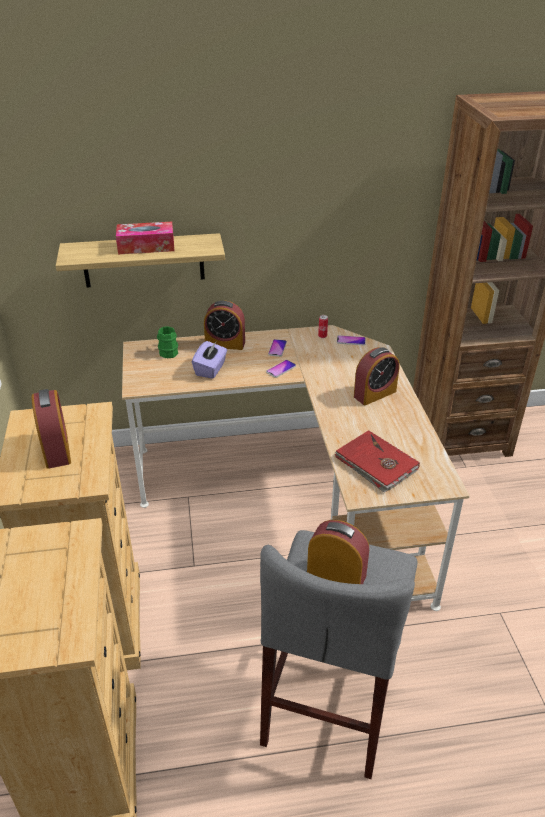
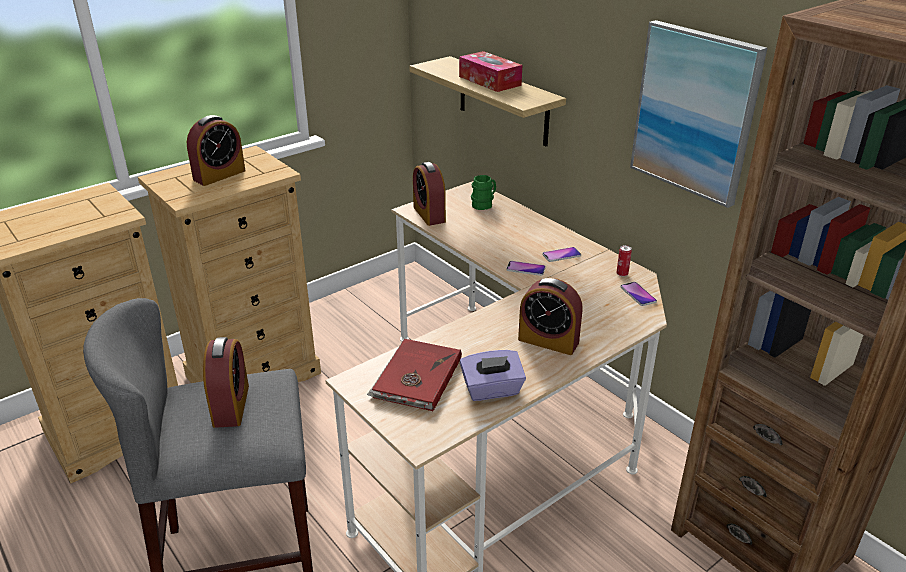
camera: 60 degrees right, 5 degrees down
purple tissue box [192,341,227,379] -> purple tissue box moved to [460,350,526,401]
alarm clock [204,301,245,350] -> alarm clock moved to [413,162,446,226]
none -> picture [630,20,767,208]

